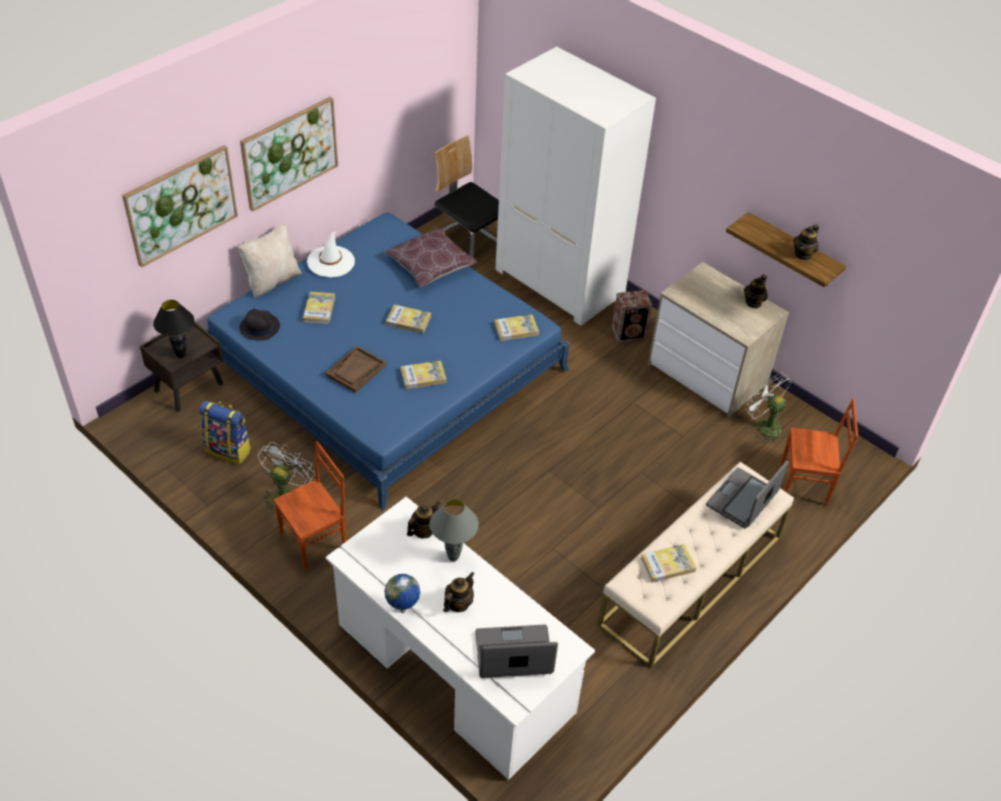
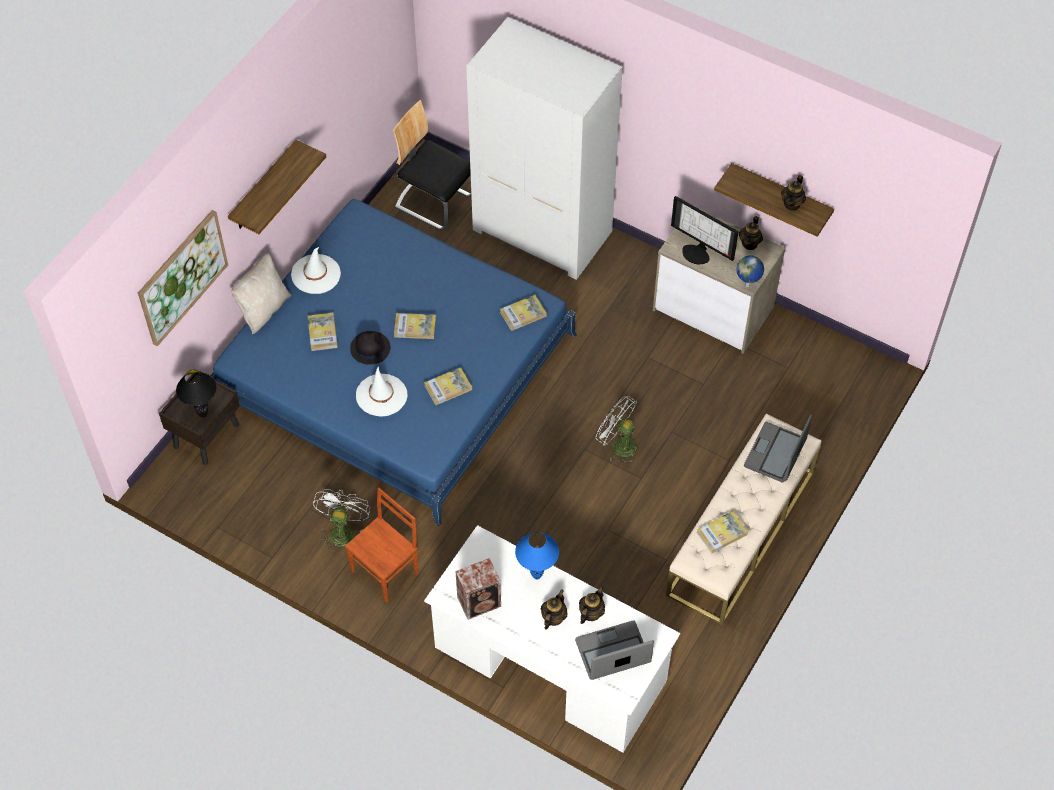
camera: 10 degrees left, 10 degrees up
backpack [199,401,251,465] -> none
black hat [239,309,280,341] -> black hat moved to [350,331,391,365]
picture [240,97,338,212] -> shelf [228,140,326,234]
brown tray [325,346,386,393] -> white hat [356,366,407,416]
brown pillow [385,228,477,287] -> none
globe [385,574,420,613] -> globe moved to [736,255,764,287]
teapot [407,501,440,538] -> teapot moved to [579,586,605,624]
grey table lamp [430,499,479,562] -> blue table lamp [515,532,559,579]
speaker [612,290,652,342] -> speaker moved to [455,558,501,620]
white fan [745,372,791,443] -> white fan moved to [596,396,638,464]
brown chair [781,398,858,506] -> none
none -> monitor [671,196,738,264]

